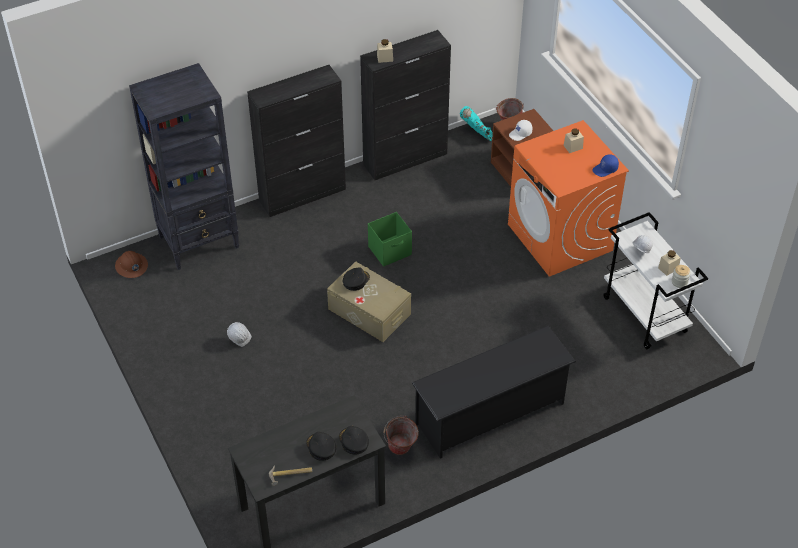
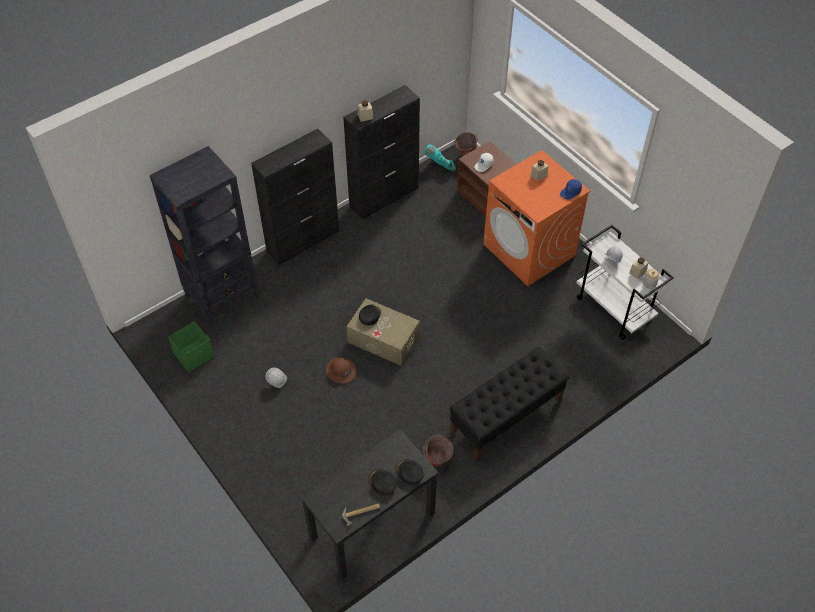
camera: 10 degrees left, 5 degrees up
brown hard hat [115,251,148,278] -> brown hard hat moved to [326,358,356,383]
green storage box [368,212,412,267] -> green storage box moved to [168,321,214,373]
black shoe rack [412,325,576,459] -> black bench [449,347,569,461]

